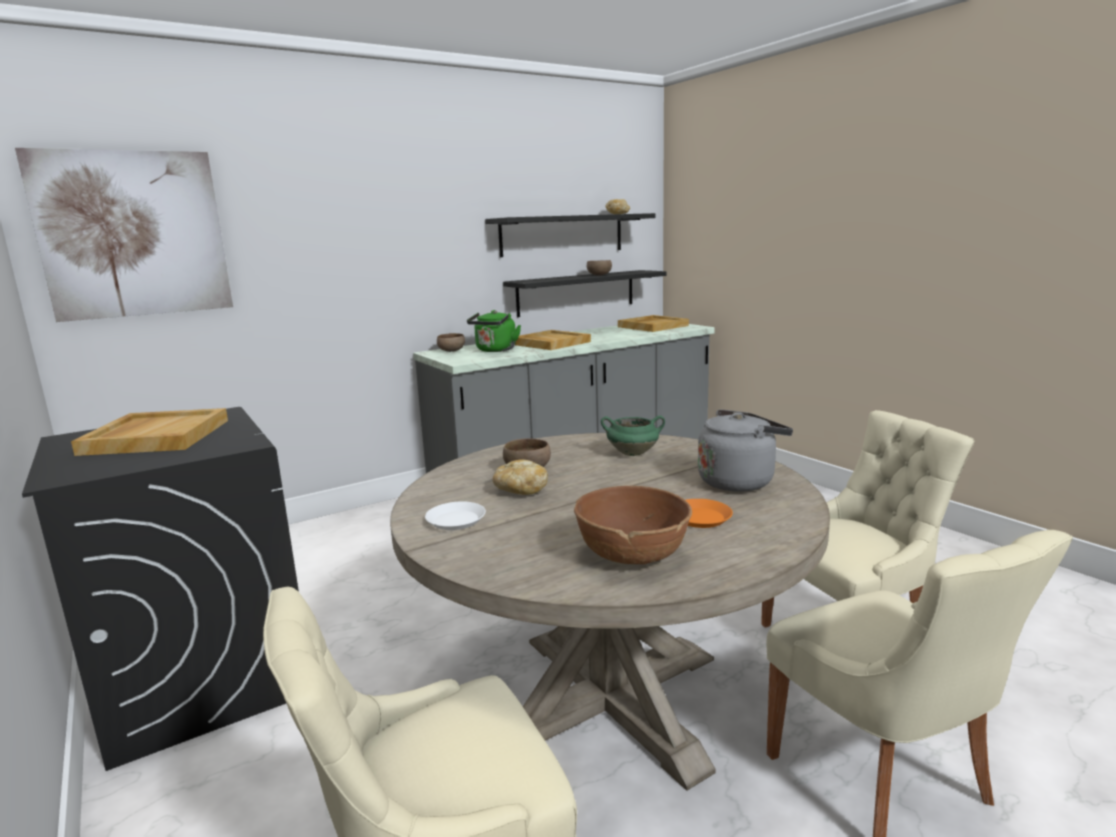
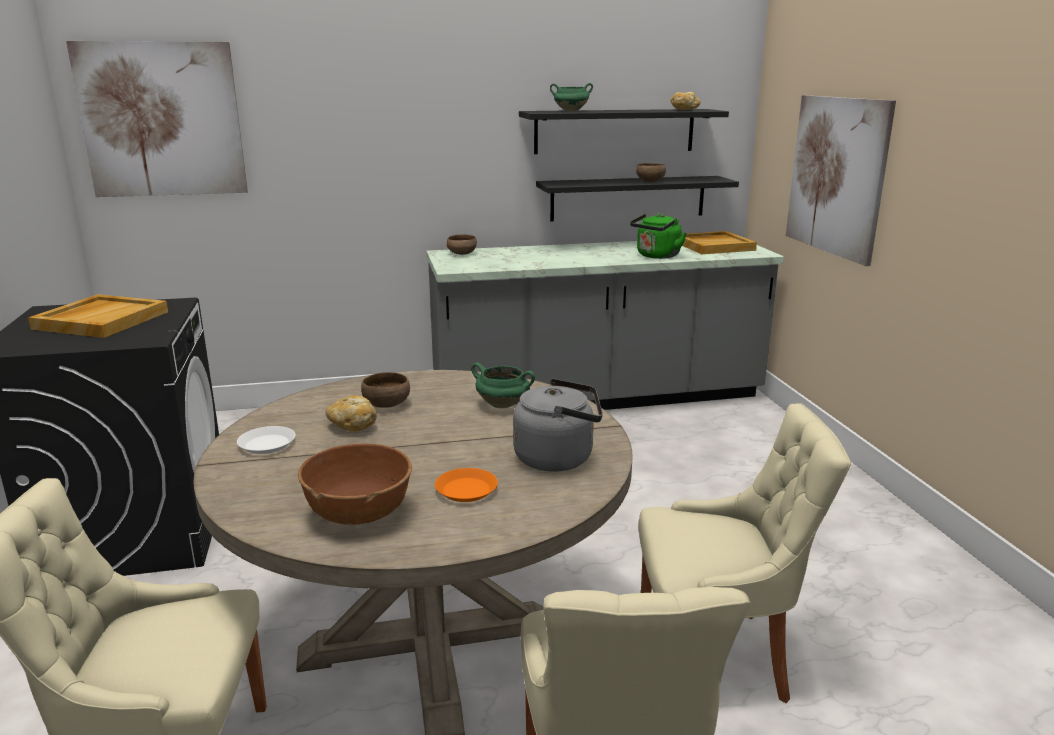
camera: 20 degrees right, 5 degrees up
green kettle [467,310,521,352] -> green kettle moved to [630,213,687,259]
beige tray [515,330,591,350] -> none
none -> green cooking pot [550,83,593,111]
none -> picture [786,95,896,266]

